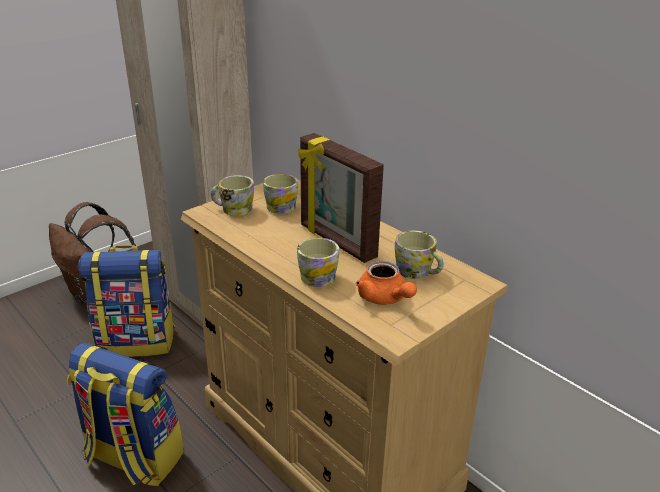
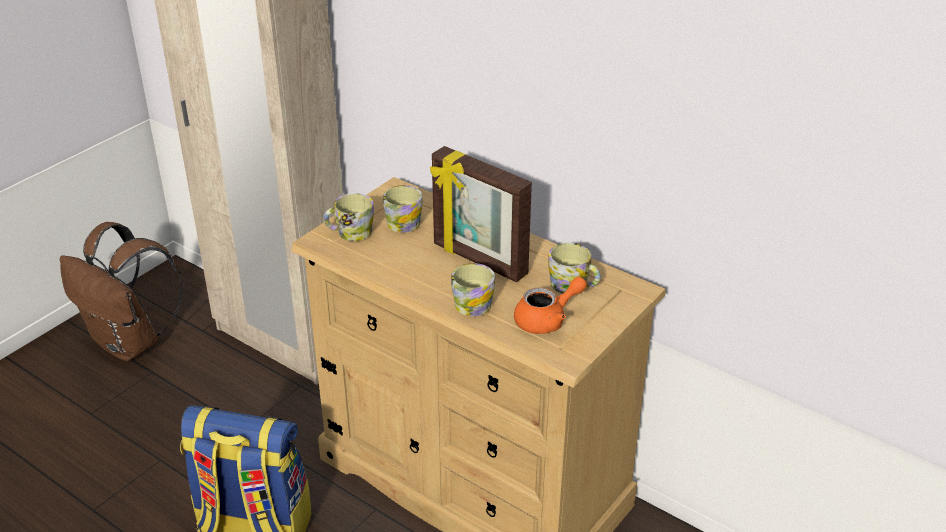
camera: 10 degrees left, 5 degrees up
backpack [78,245,175,357] -> none
orange teapot [356,261,417,305] -> orange teapot turned 75 degrees counterclockwise [514,277,587,334]

